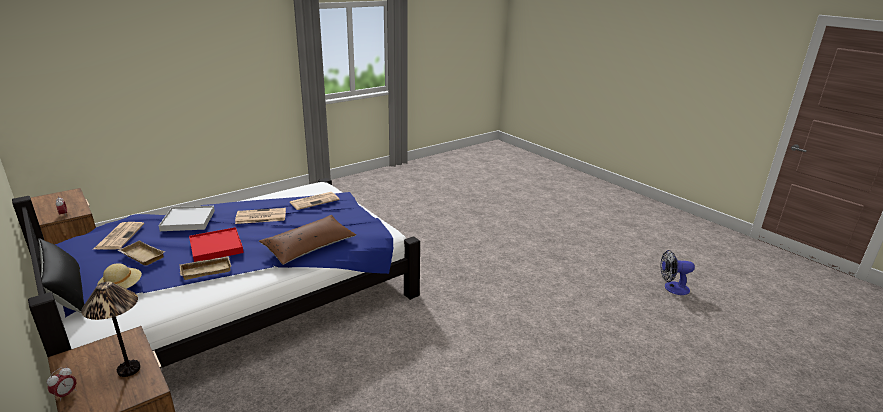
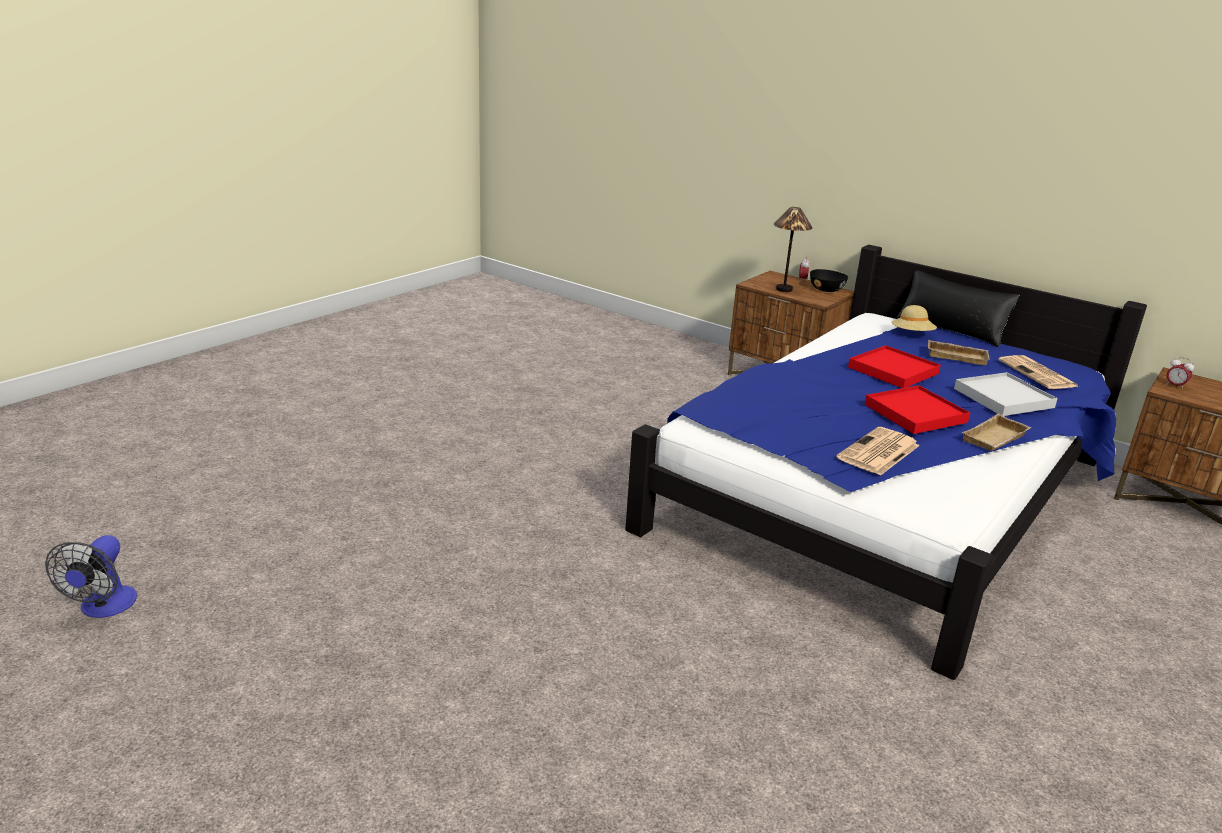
camera: 165 degrees right, 0 degrees up
beige tray [179,256,231,280] -> beige tray moved to [961,413,1031,451]
newspaper [235,208,286,224] -> red tray [865,385,970,434]
brown pillow [259,215,356,265] -> none
fan [660,250,695,295] -> fan turned 105 degrees clockwise [45,535,137,618]
none -> black bowl [810,269,848,292]

